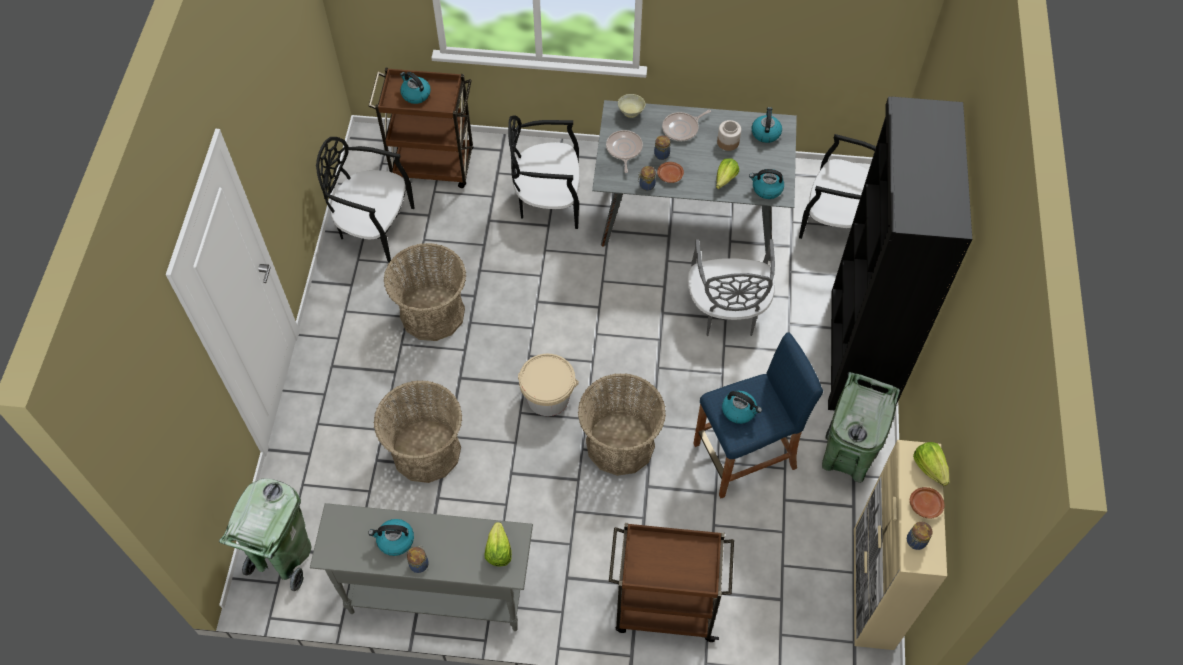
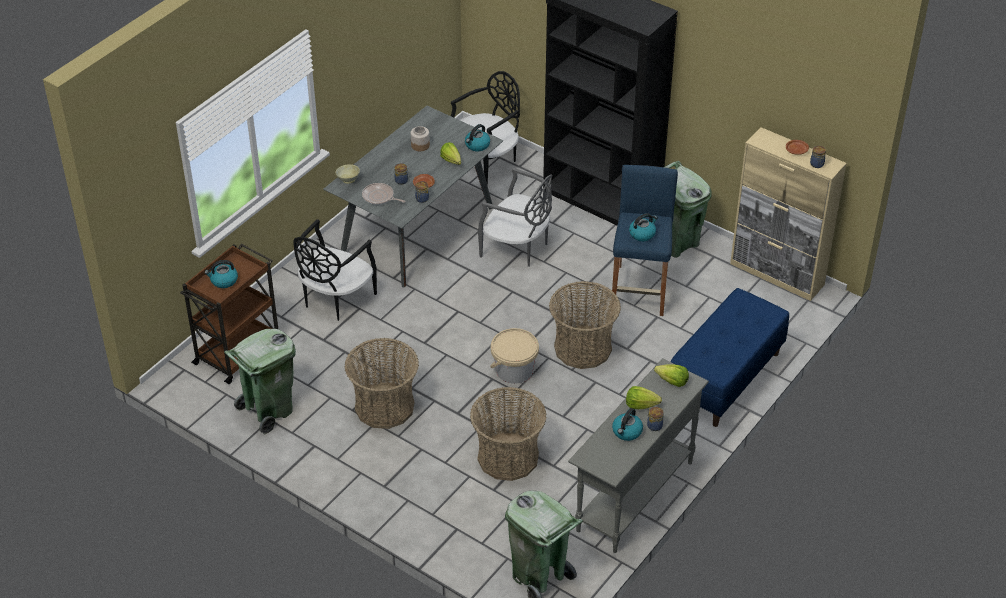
camera: 60 degrees left, 15 degrees down
black chair [316,137,414,262] -> green trash can [224,329,296,434]
brown cart [609,523,734,642] -> blue bench [670,288,789,427]
frying pan [662,110,711,141] -> none
kettle [752,107,782,143] -> none
lettuce [913,442,950,486] -> lettuce moved to [626,386,662,409]

